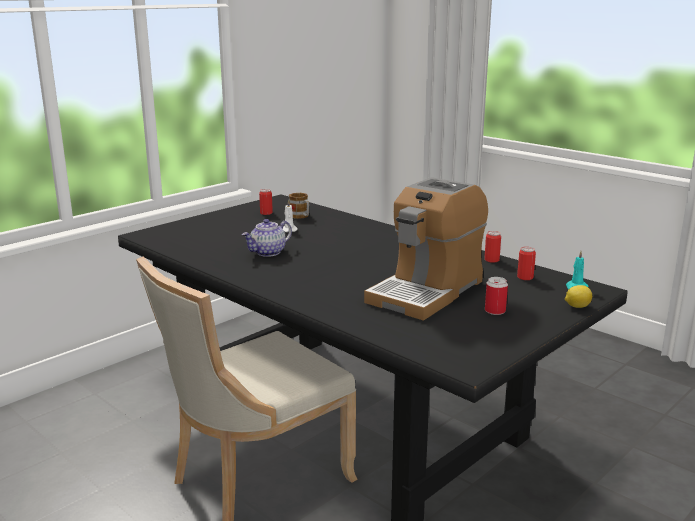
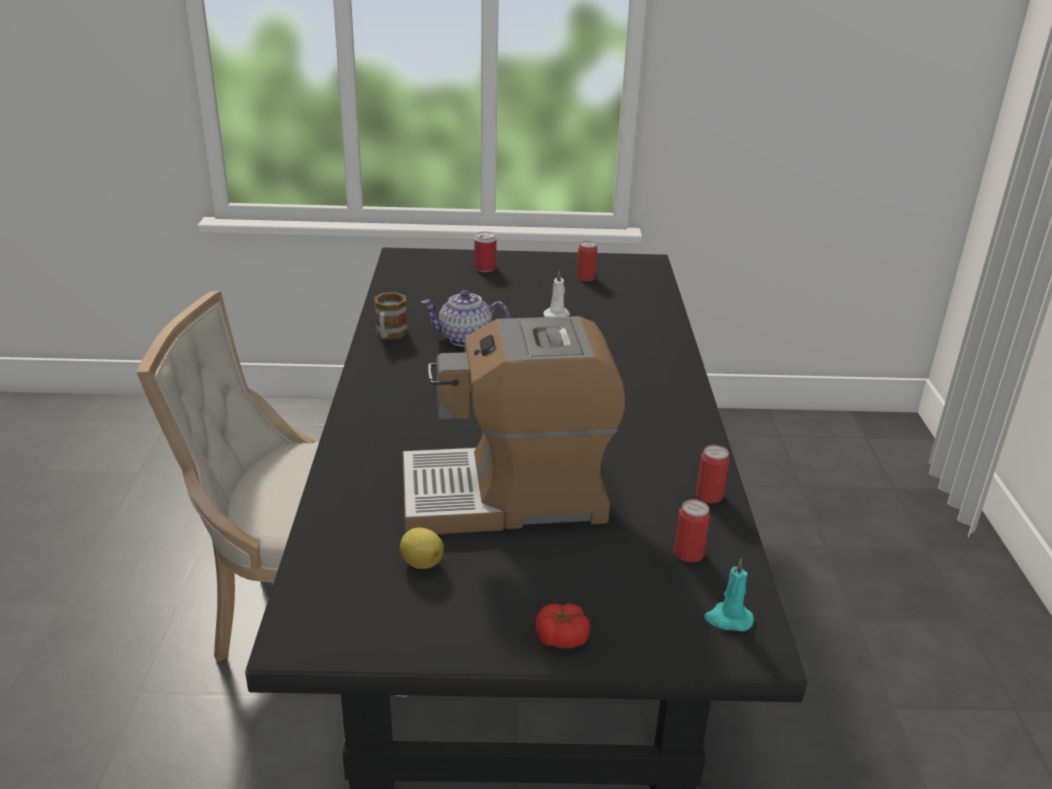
camera: 45 degrees right, 10 degrees up
mug [289,193,309,219] -> mug moved to [374,292,408,340]
can [485,277,508,315] -> can moved to [474,231,497,272]
lemon [565,285,592,308] -> lemon moved to [400,527,444,569]
none -> tomato [536,603,590,648]

